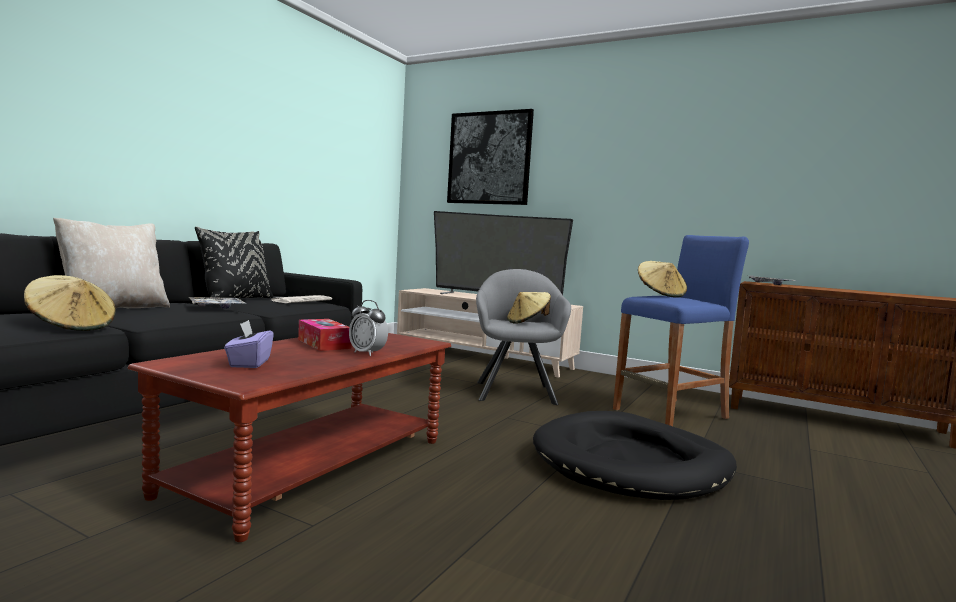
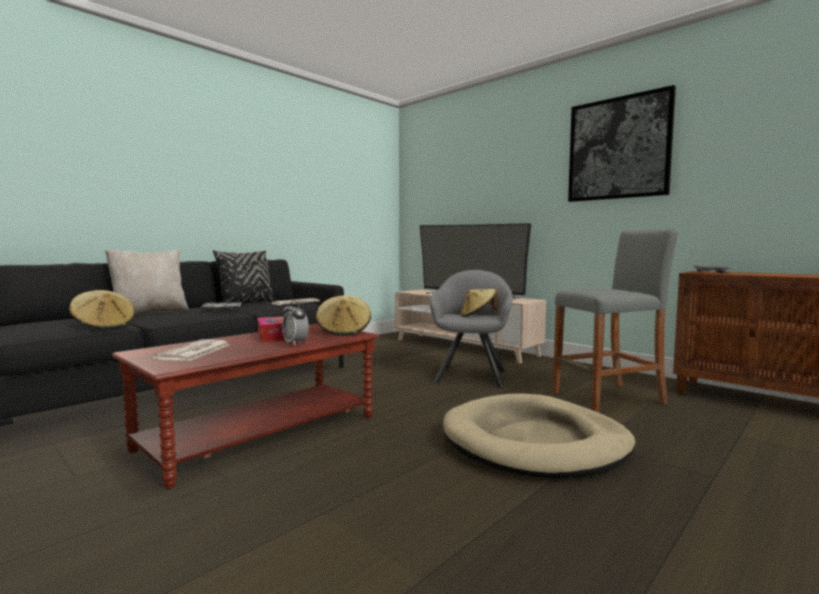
camera: 15 degrees right, 0 degrees up
purple tissue box [224,320,274,368] -> newspaper [153,340,229,361]
picture [447,109,534,205] -> picture moved to [568,85,676,202]
black dog bed [533,411,737,500] -> beige dog bed [443,393,635,478]
blue stool [613,235,749,426] -> grey stool [553,228,678,413]
beige hat [638,261,687,298] -> beige hat moved to [316,295,371,336]

